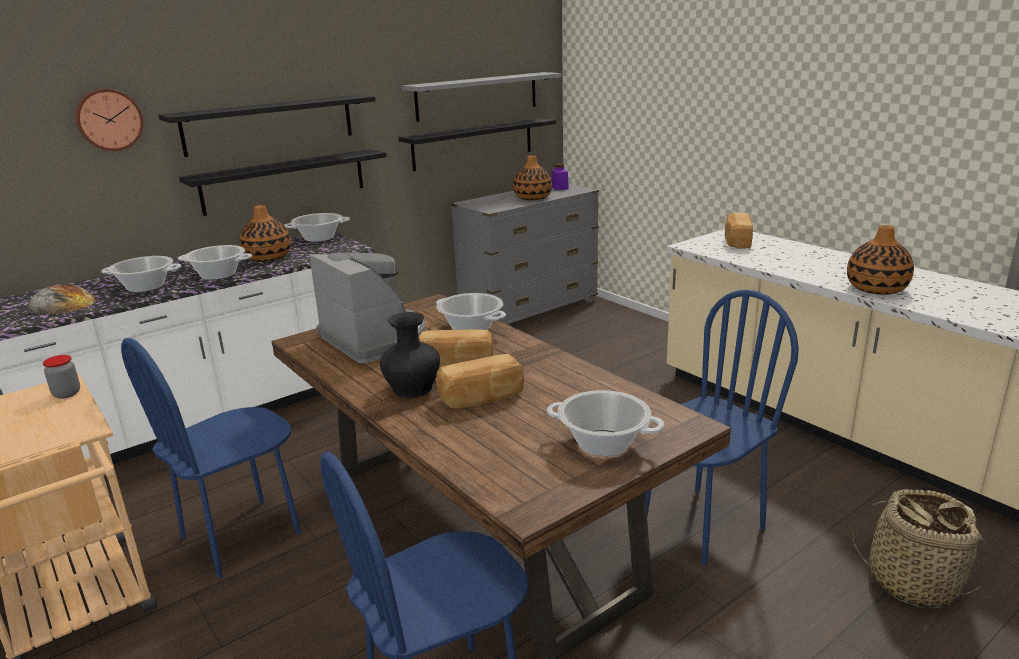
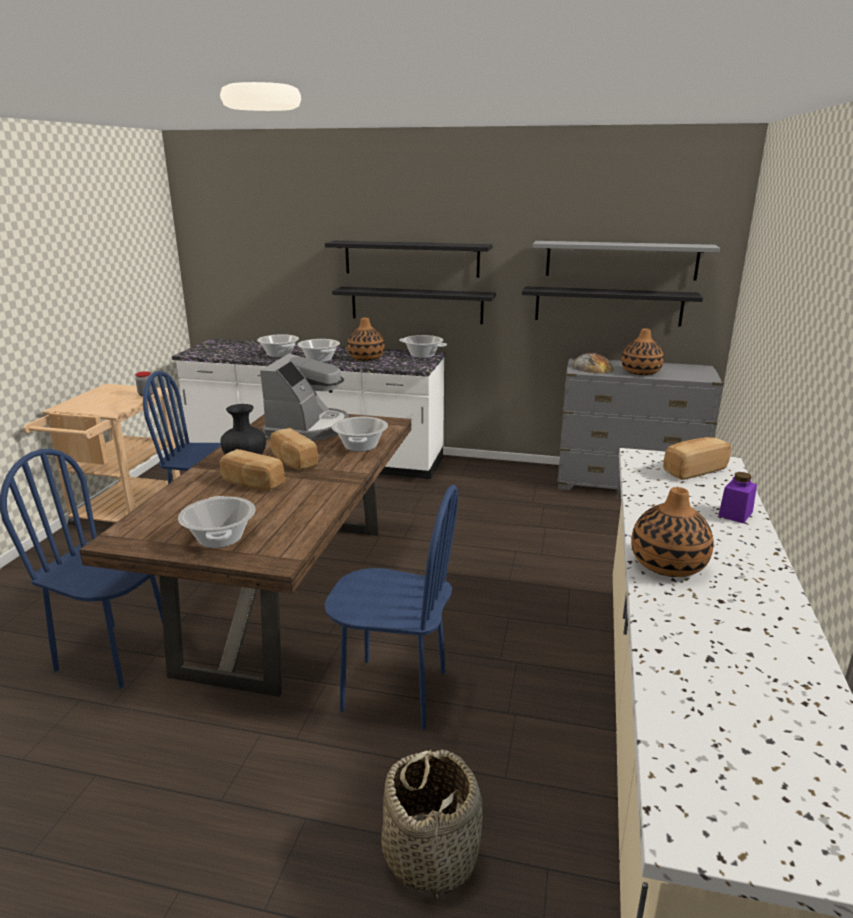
camera: 50 degrees right, 0 degrees up
bread [26,283,97,315] -> bread moved to [571,353,614,373]
wall clock [75,89,143,151] -> none
purple jar [552,164,569,190] -> purple jar moved to [718,472,757,524]

